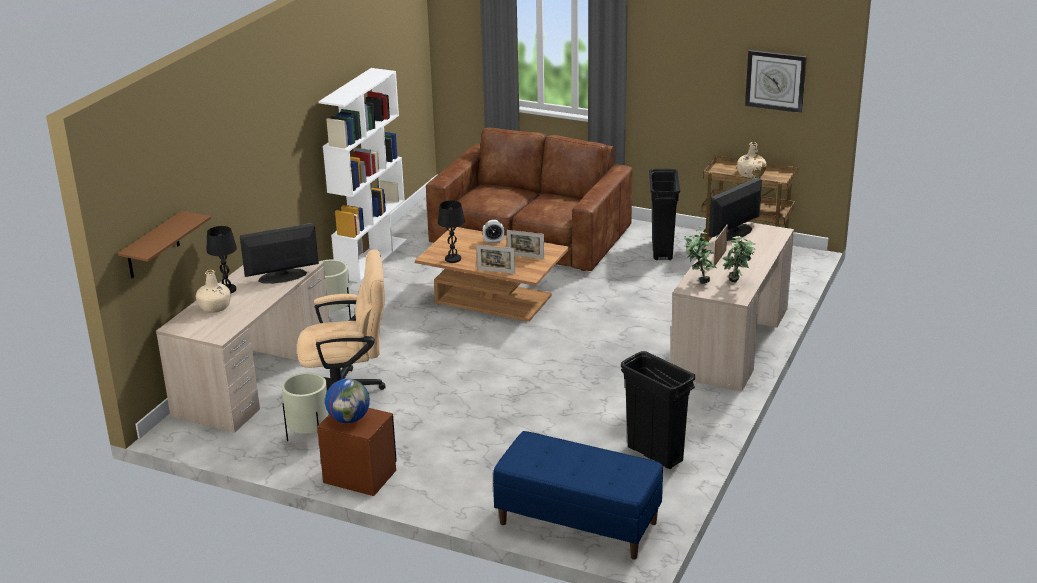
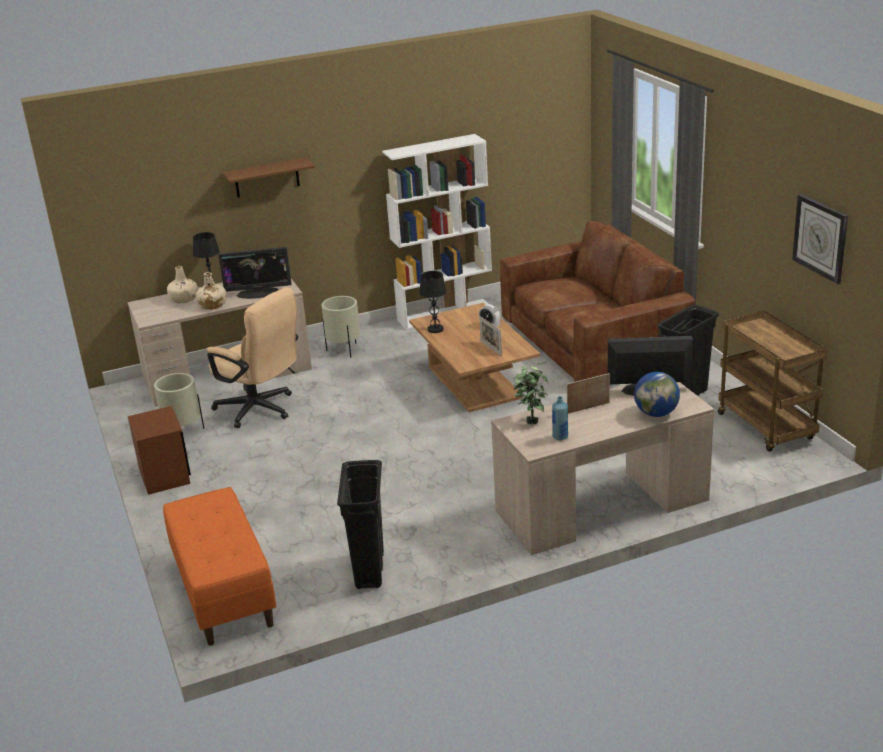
camera: 45 degrees right, 0 degrees up
brown shelf [118,211,211,278] -> brown shelf moved to [223,157,315,197]
monitor [240,223,319,284] -> monitor turned 150 degrees clockwise [218,247,292,299]
globe [325,379,370,423] -> globe moved to [634,372,680,417]
picture frame [476,245,515,274] -> none
blue bench [493,431,663,559] -> orange bench [163,487,277,646]
potted plant [722,236,755,282] -> blue bottle [552,396,568,440]
beige bottle [737,142,767,178] -> beige bottle moved to [196,272,226,310]

